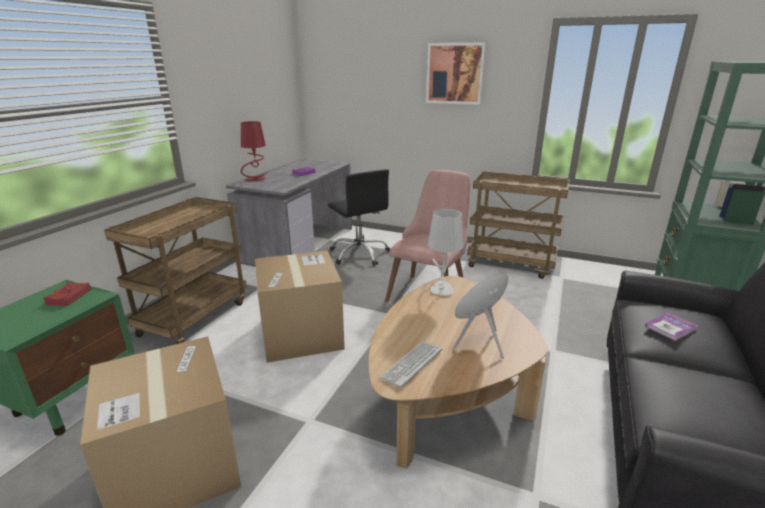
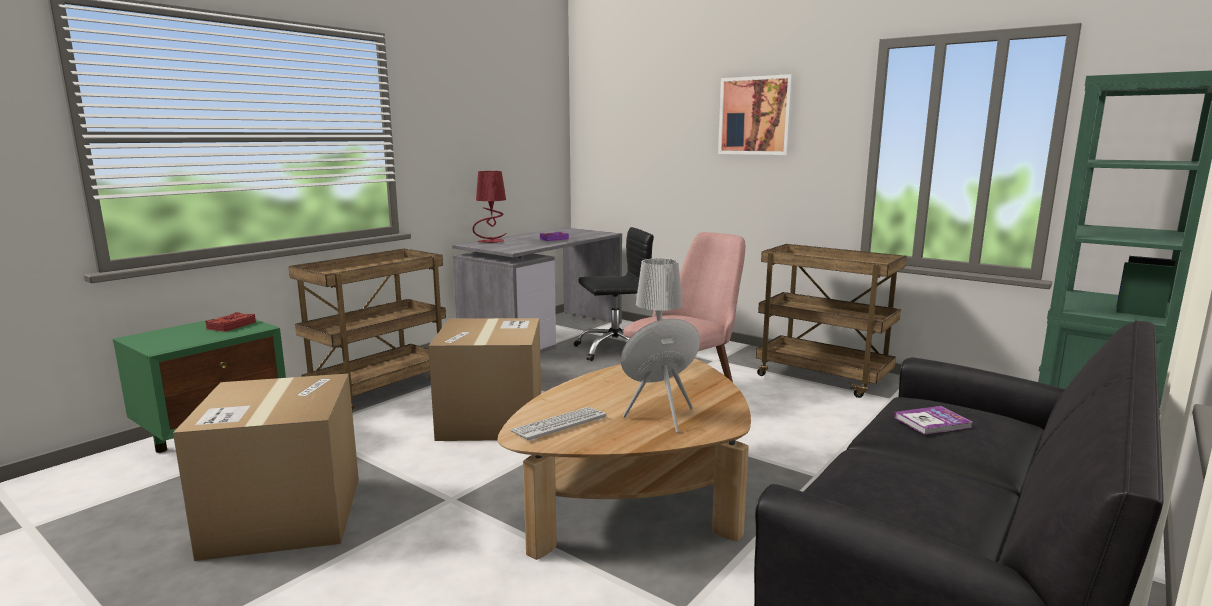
camera: 15 degrees right, 10 degrees down
black office chair [328,169,390,266] -> black office chair turned 90 degrees counterclockwise [573,227,654,361]

